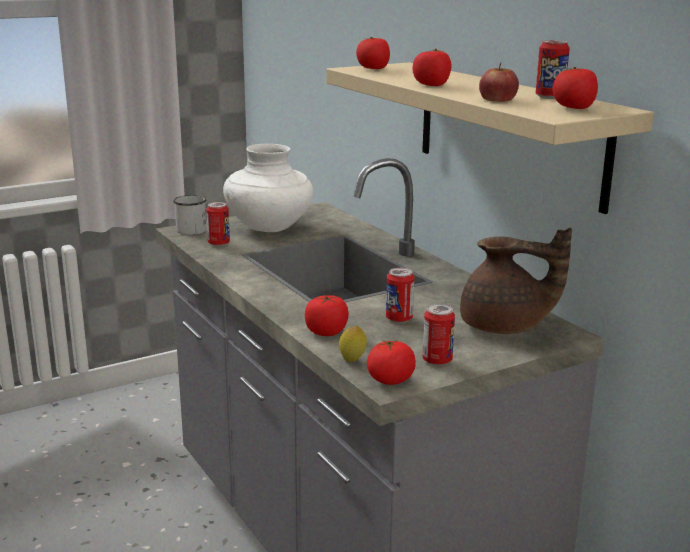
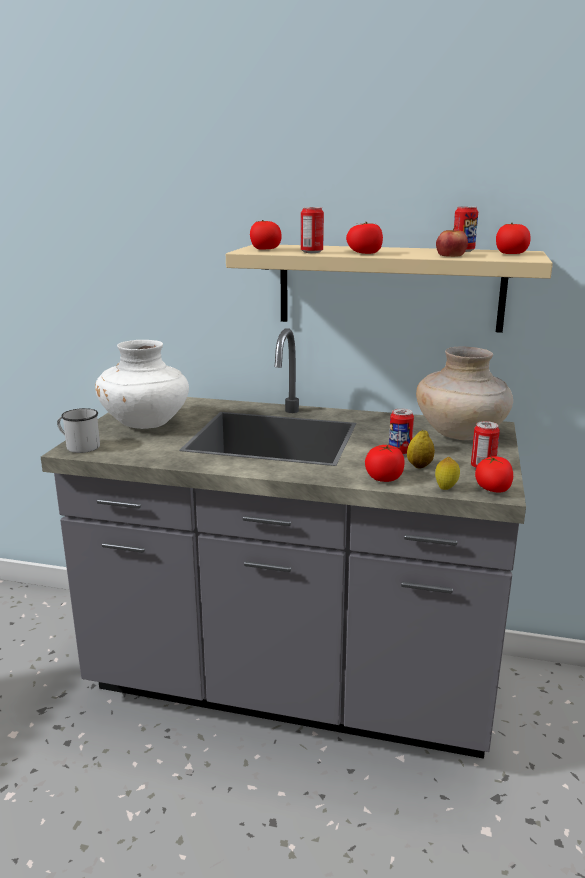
camera: 45 degrees left, 0 degrees up
can [206,202,230,246] -> can moved to [301,207,324,253]
brown teapot [460,228,572,334] -> beige vase [416,346,513,440]
none -> lemon [407,430,435,469]

